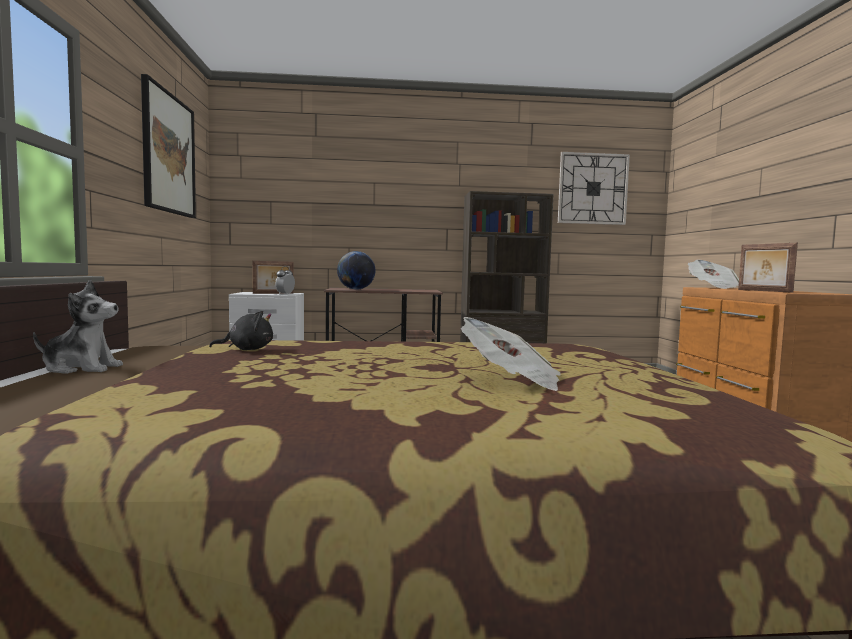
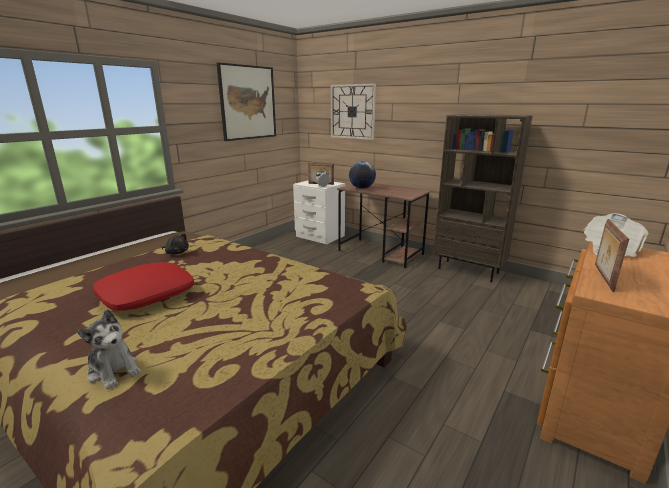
camera: 40 degrees right, 15 degrees up
plush toy [33,280,123,374] -> plush toy moved to [77,310,141,389]
newspaper [461,317,561,391] -> none
wall clock [558,152,630,225] -> wall clock moved to [331,84,376,140]
none -> red pillow [93,262,194,311]

